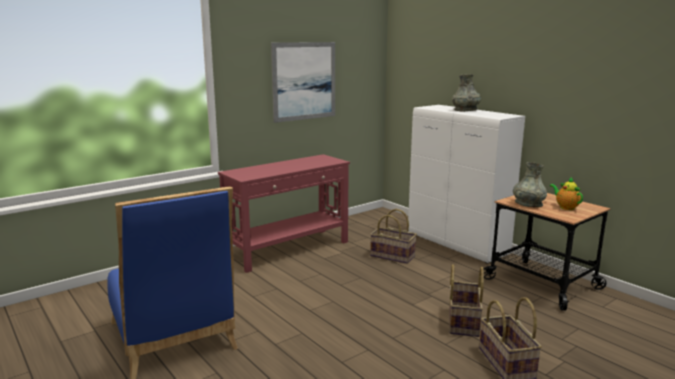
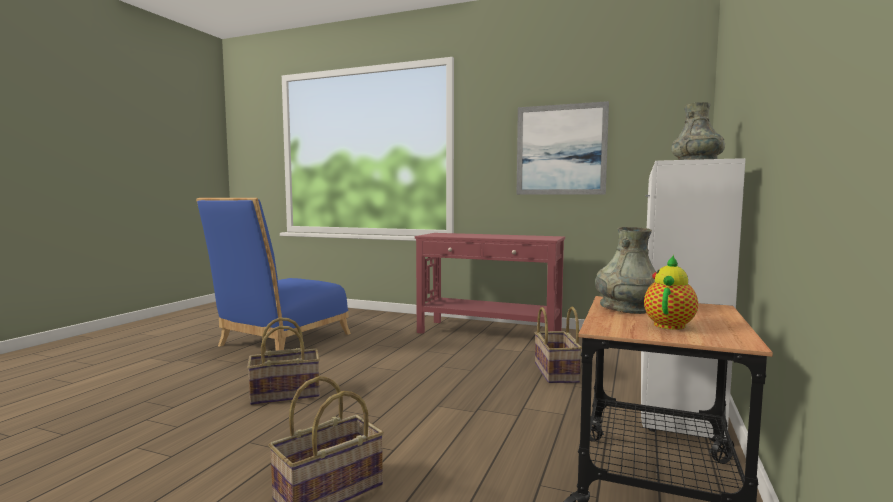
camera: 60 degrees right, 10 degrees down
basket [449,264,484,337] -> basket moved to [247,317,320,405]

